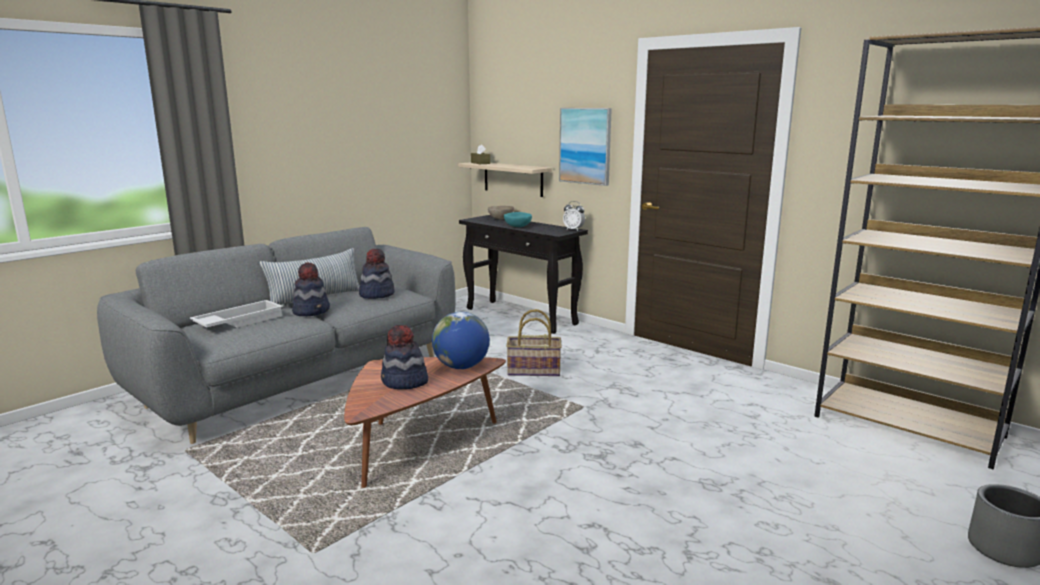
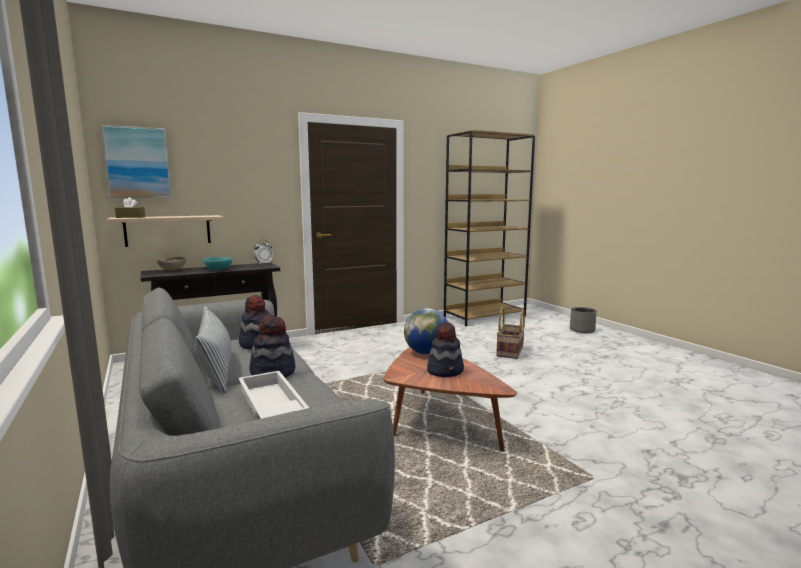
camera: 70 degrees left, 5 degrees down
basket [506,309,562,376] -> basket moved to [496,307,525,359]
picture [559,108,612,186] -> picture moved to [101,125,172,198]

